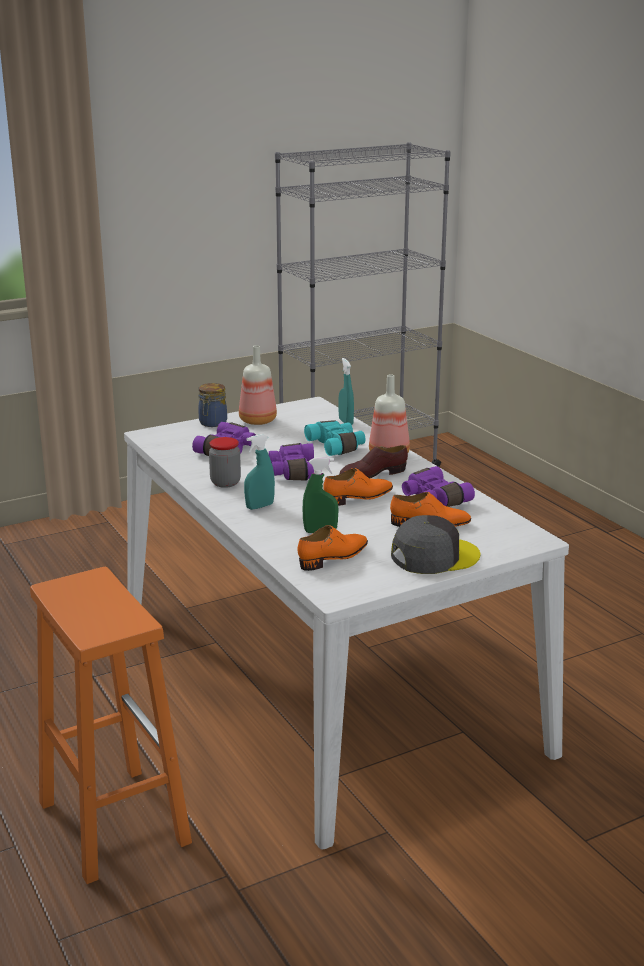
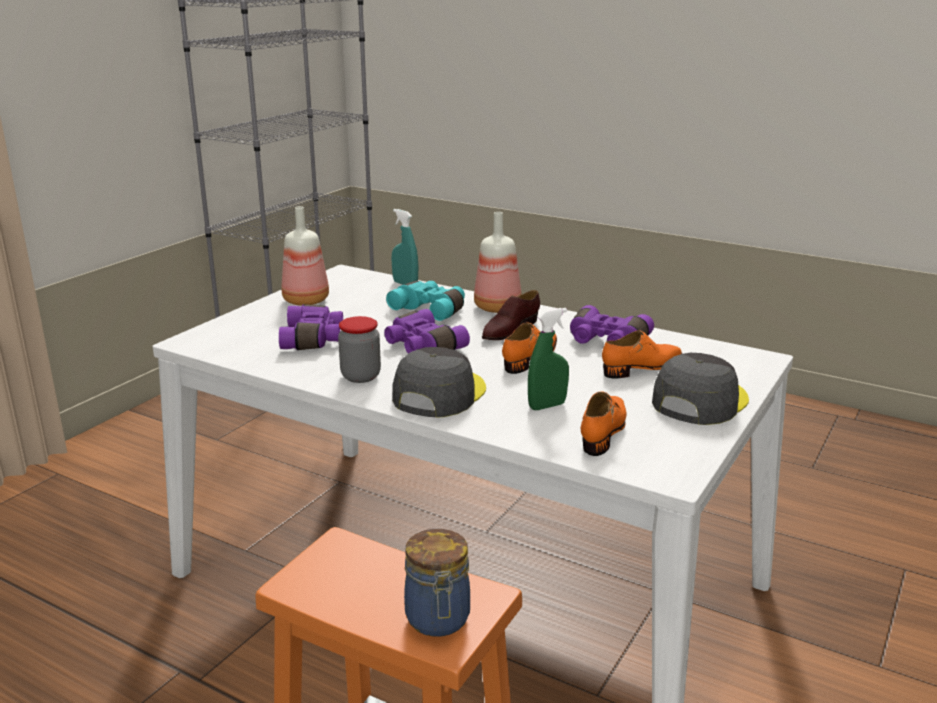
camera: 30 degrees left, 0 degrees up
jar [198,383,227,427] -> jar moved to [404,529,470,637]
turquoise spray bottle [244,434,275,510] -> grey cap [392,347,486,418]

